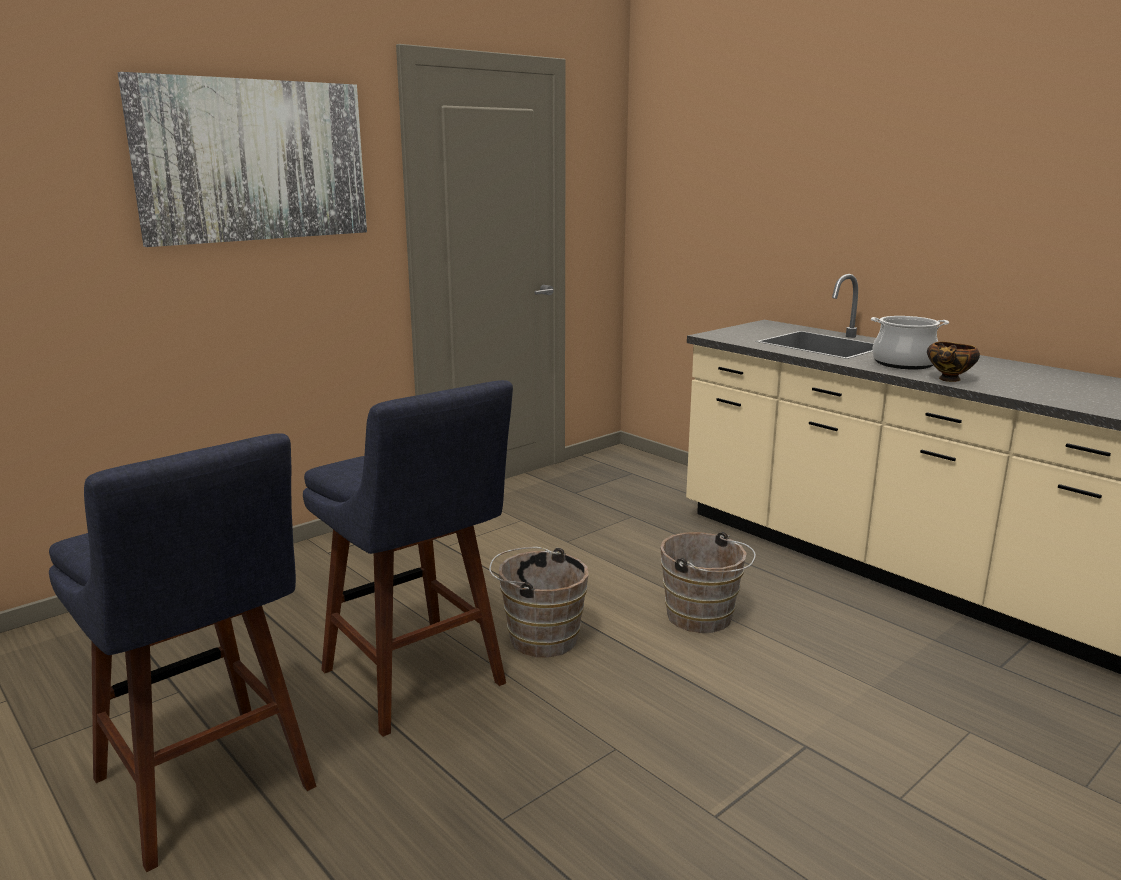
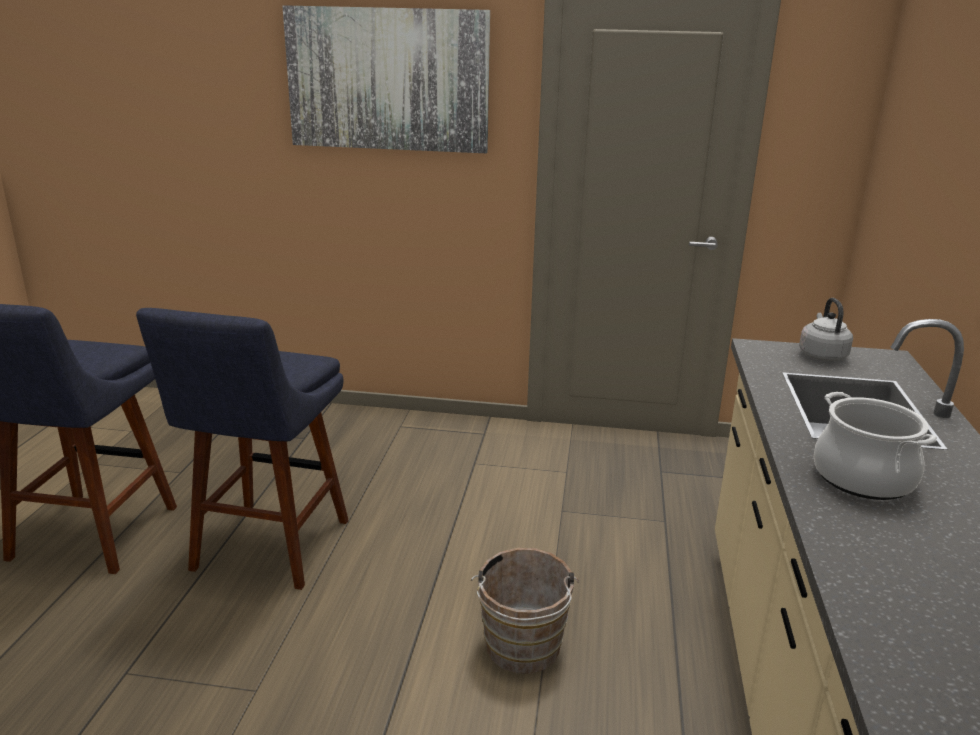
camera: 50 degrees right, 5 degrees up
brown bucket [489,547,589,657] -> none
bowl [927,342,980,382] -> none
none -> grey kettle [799,298,853,361]

